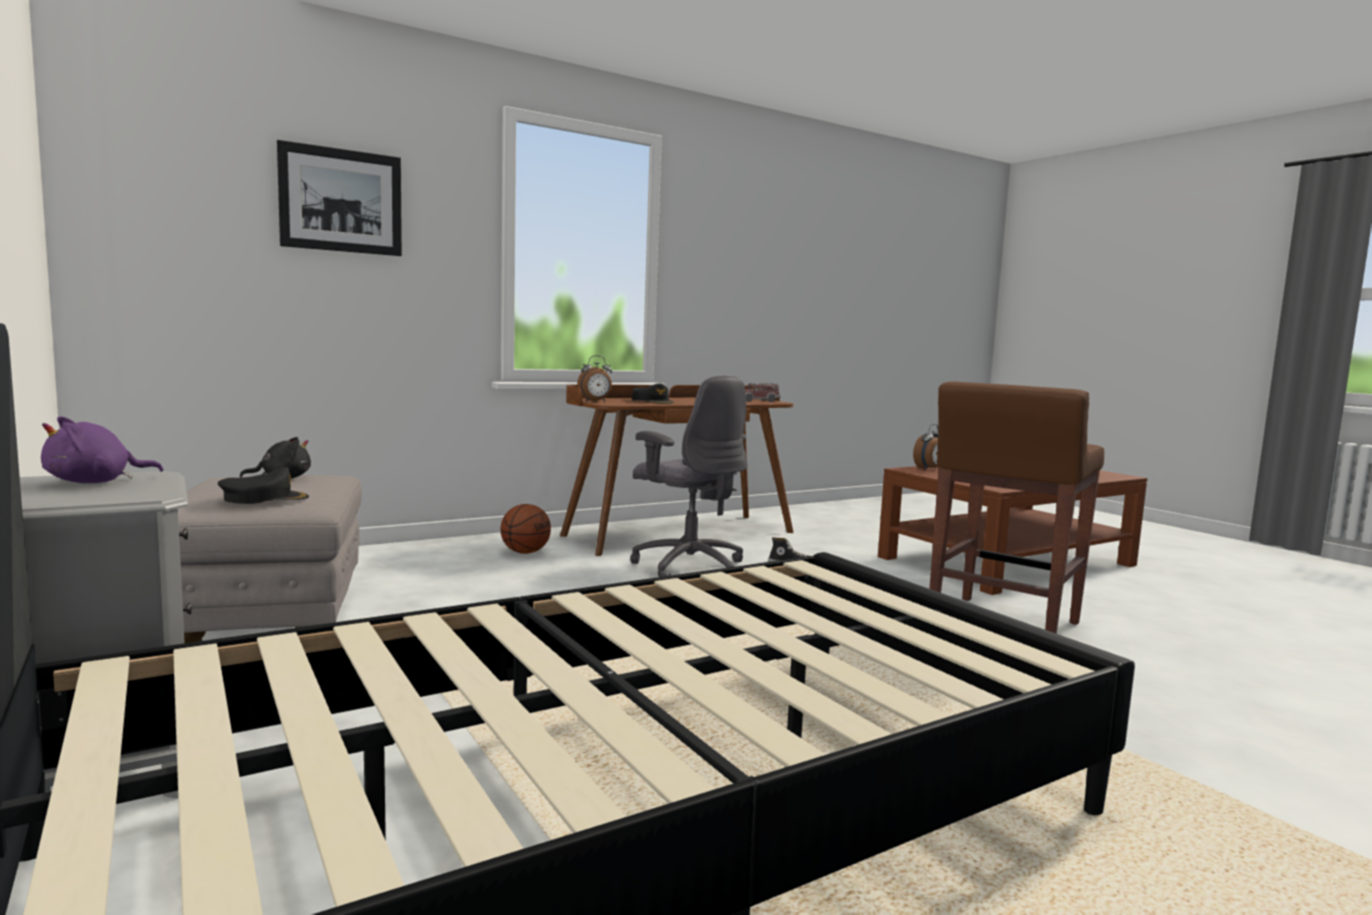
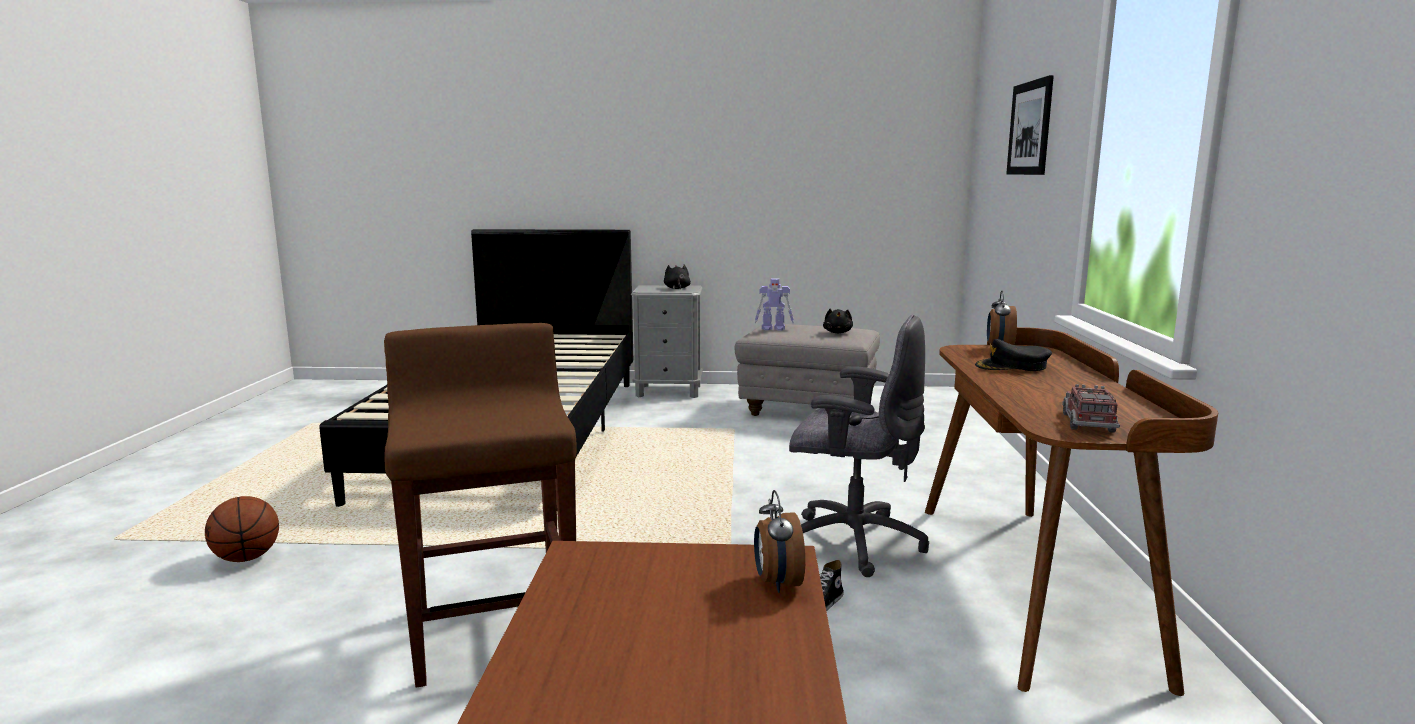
camera: 125 degrees right, 5 degrees up
purple plush toy [41,416,163,483] -> black plush toy [664,264,691,290]
black cap [218,467,309,504] -> toy robot [755,278,794,331]
basketball [500,504,551,554] -> basketball moved to [205,496,279,562]
grey office chair [630,375,747,577] -> grey office chair turned 150 degrees counterclockwise [789,315,929,577]

